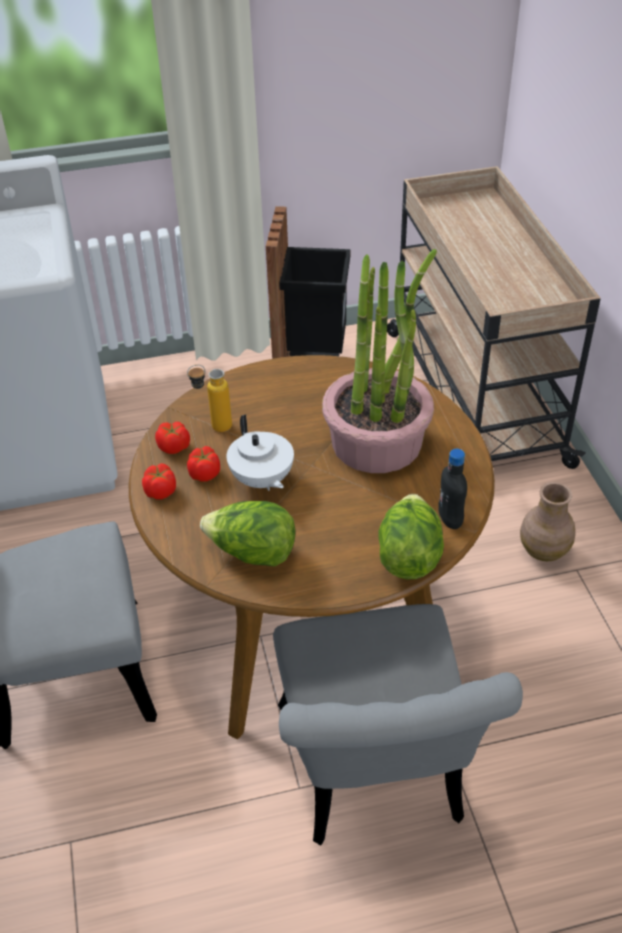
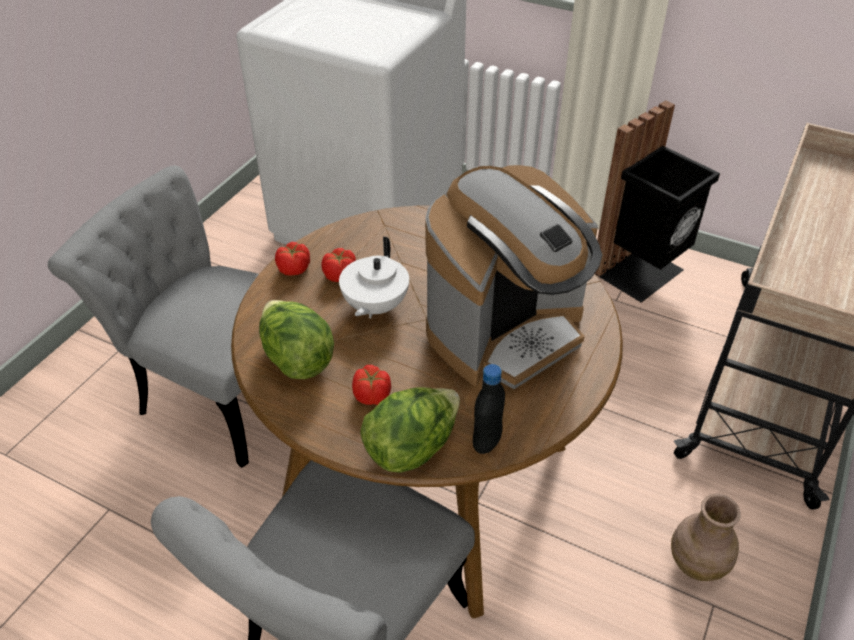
camera: 40 degrees right, 0 degrees up
tomato [155,422,190,454] -> tomato moved to [352,365,391,405]
bottle [187,364,232,432] -> none
potted plant [322,249,437,473] -> coffee machine [425,165,602,389]

